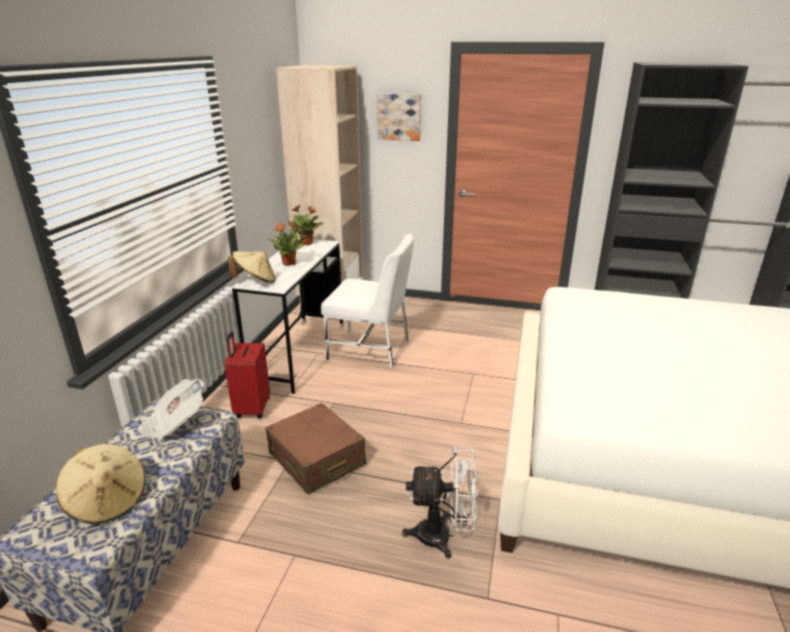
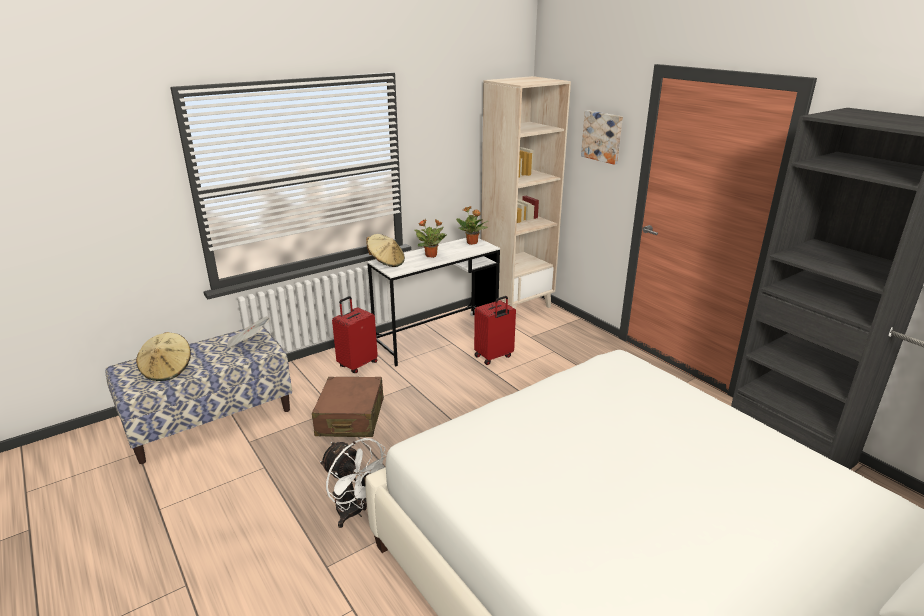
camera: 40 degrees right, 0 degrees up
white chair [321,234,414,368] -> red suitcase [474,296,516,365]

